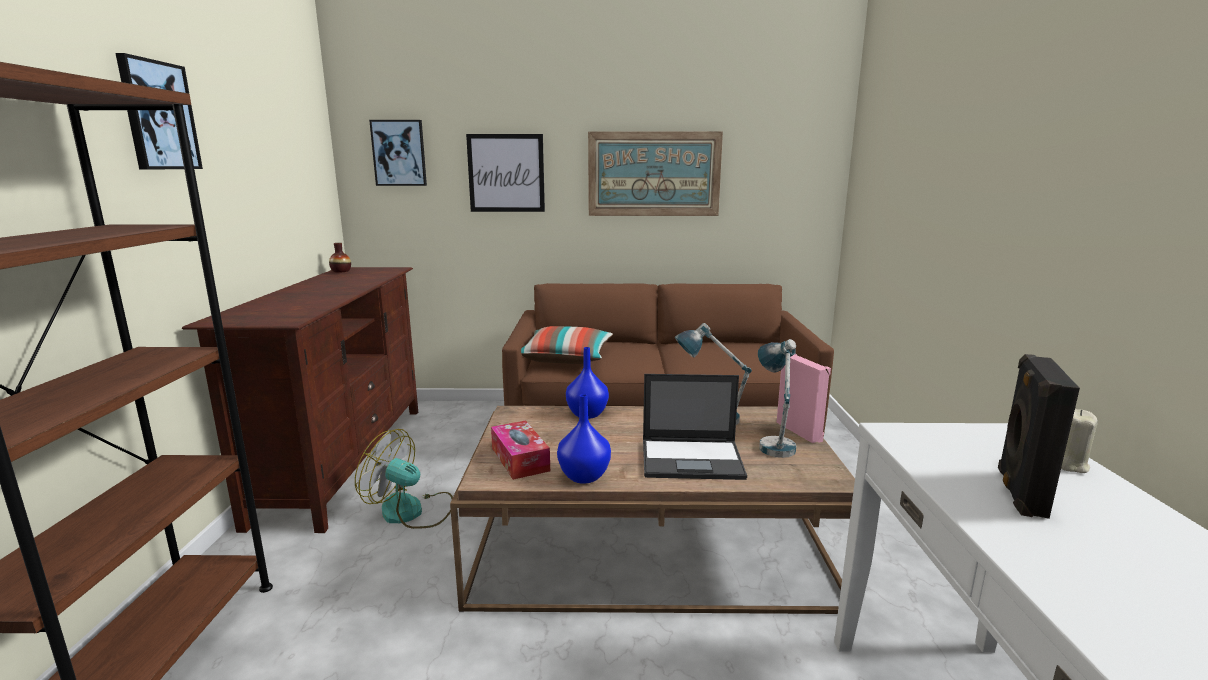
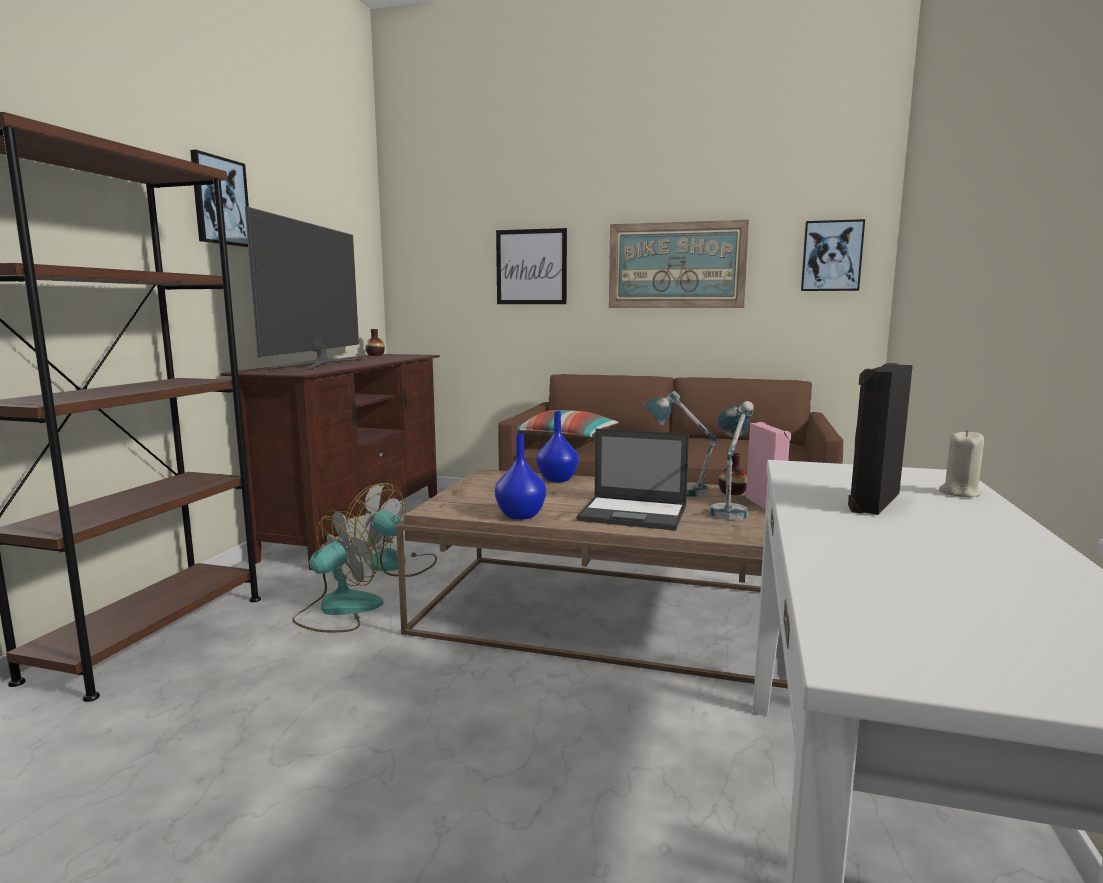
camera: 15 degrees right, 5 degrees down
picture [369,120,427,186] -> picture moved to [801,219,865,291]
tissue box [491,421,550,480] -> none
none -> television [245,206,362,370]
none -> fan [292,510,384,632]
none -> vase [718,453,747,495]

